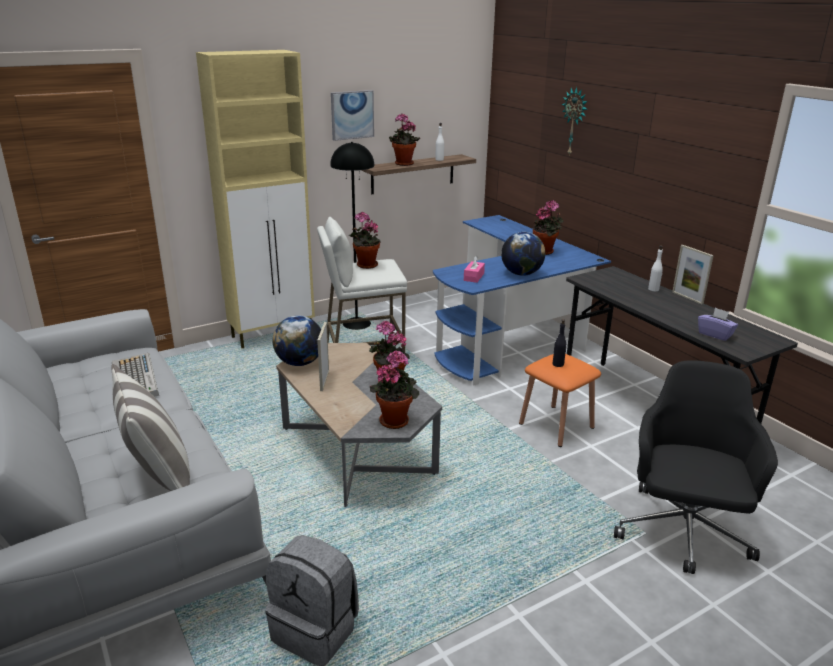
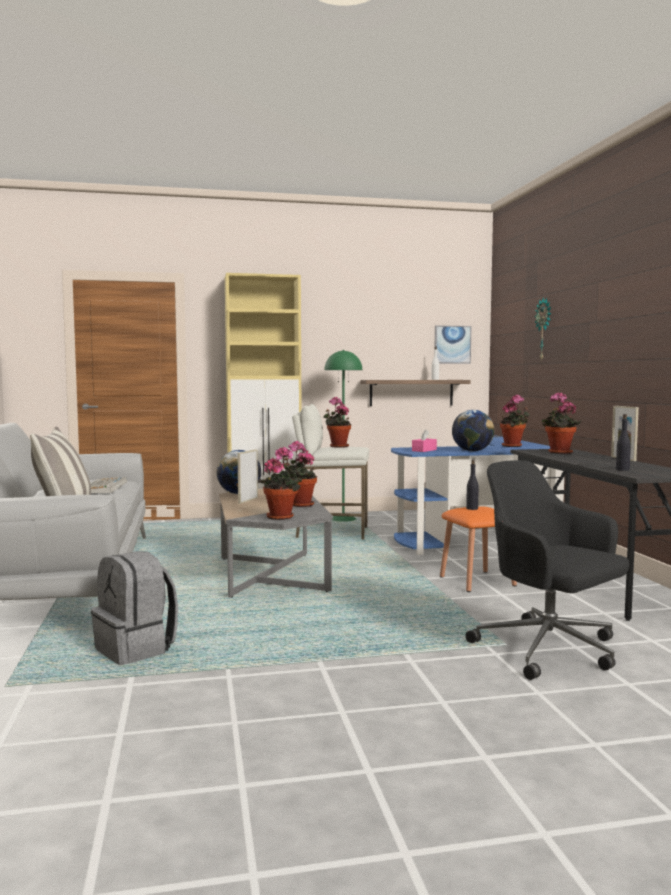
camera: 20 degrees right, 20 degrees down
black floor lamp [330,142,375,330] -> green floor lamp [324,350,362,522]
picture [331,90,374,141] -> picture moved to [435,325,471,364]
potted plant [389,114,420,166] -> potted plant moved to [542,392,581,454]
black office chair [614,360,778,574] -> black office chair turned 75 degrees counterclockwise [466,460,629,680]
white bottle [648,245,663,291] -> none
purple tissue box [698,308,738,341] -> black bottle [616,414,631,471]

